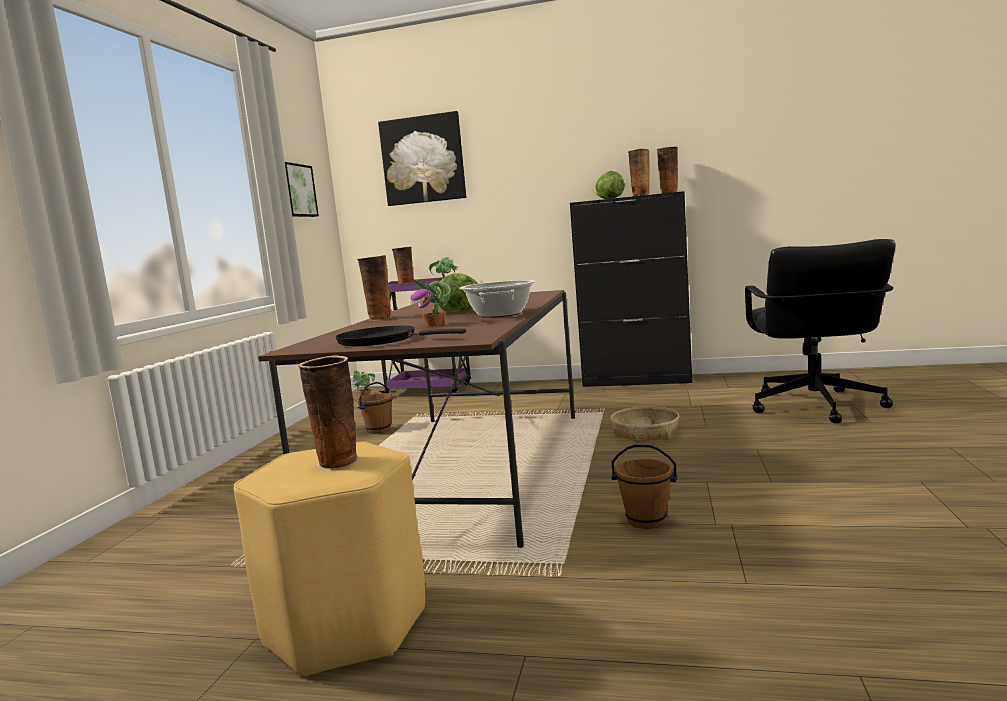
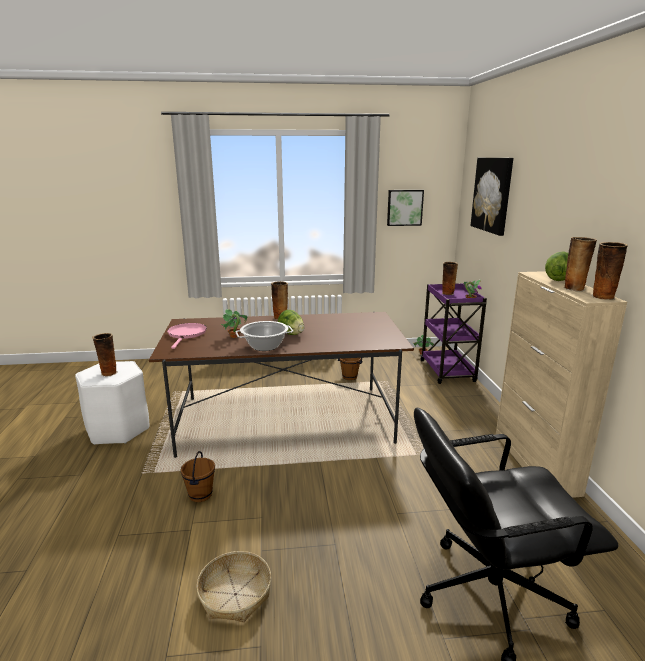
camera: 70 degrees right, 10 degrees up
yellow stool [234,442,425,677] -> white stool [75,361,149,445]
black frying pan [335,326,466,346] -> pink frying pan [167,323,207,349]
black cabinet [570,191,692,387] -> beige cabinet [496,271,627,498]
basket [611,406,679,443] -> basket moved to [196,551,271,622]

